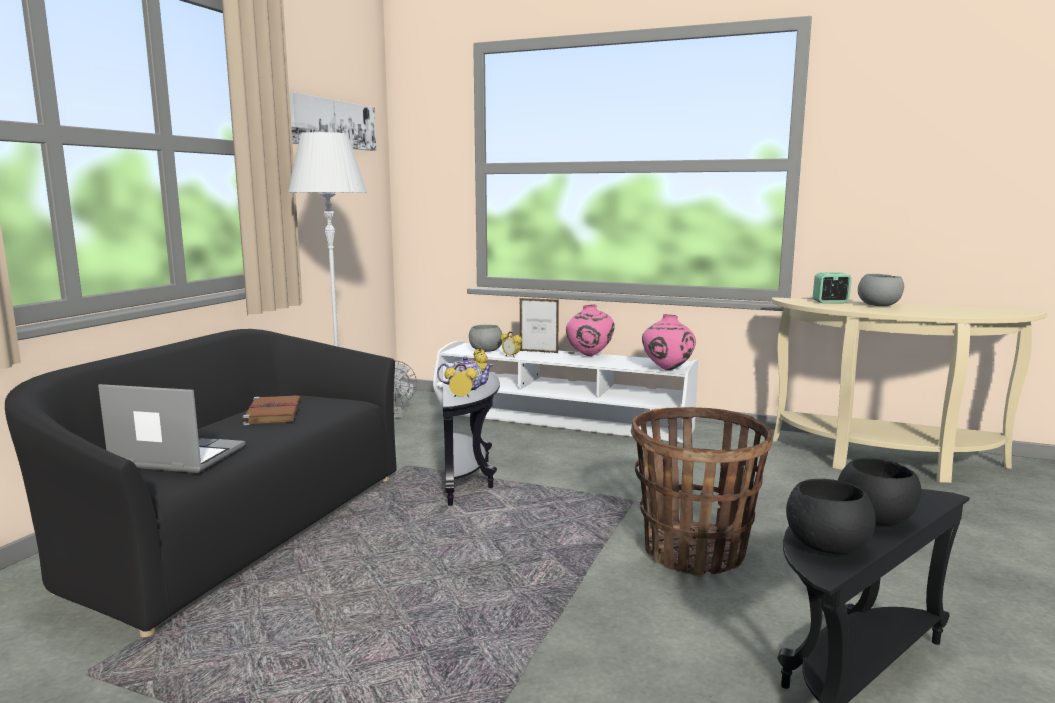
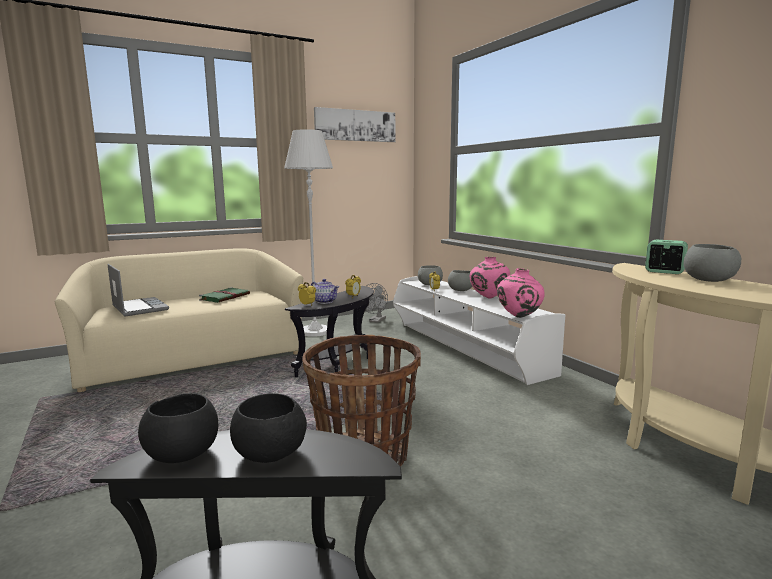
camera: 40 degrees right, 0 degrees up
black sofa [5,329,397,637] -> beige sofa [55,248,303,392]
brown book [243,395,301,425] -> green book [199,287,250,303]
picture frame [520,298,559,353] -> grey bowl [448,270,473,291]

